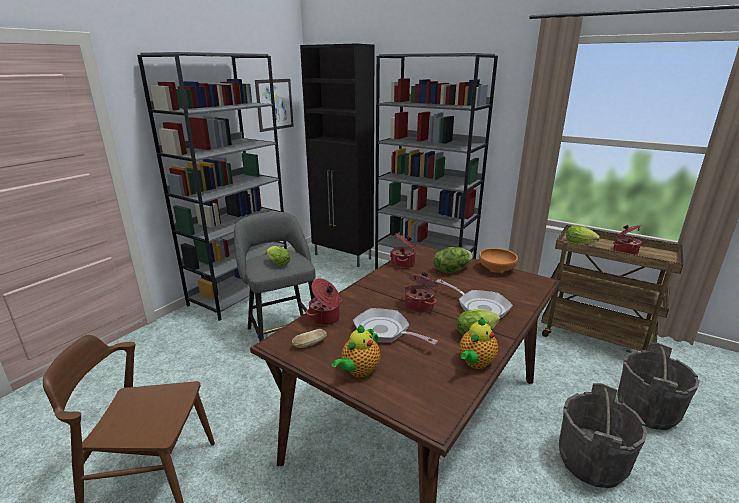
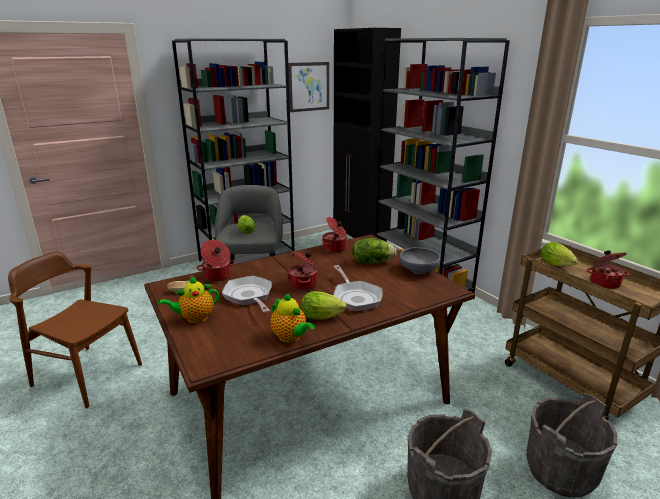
camera: 25 degrees right, 0 degrees up
teapot [460,318,498,369] -> teapot turned 105 degrees counterclockwise [270,293,315,343]
orange bowl [479,248,518,273] -> grey bowl [400,247,441,274]

